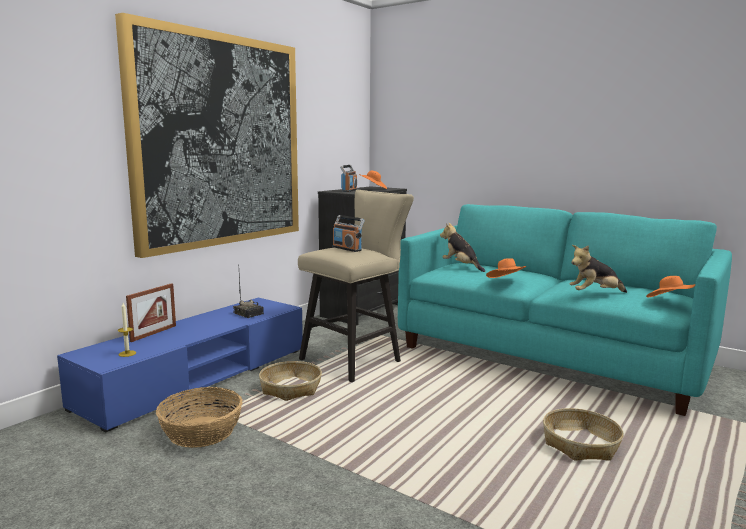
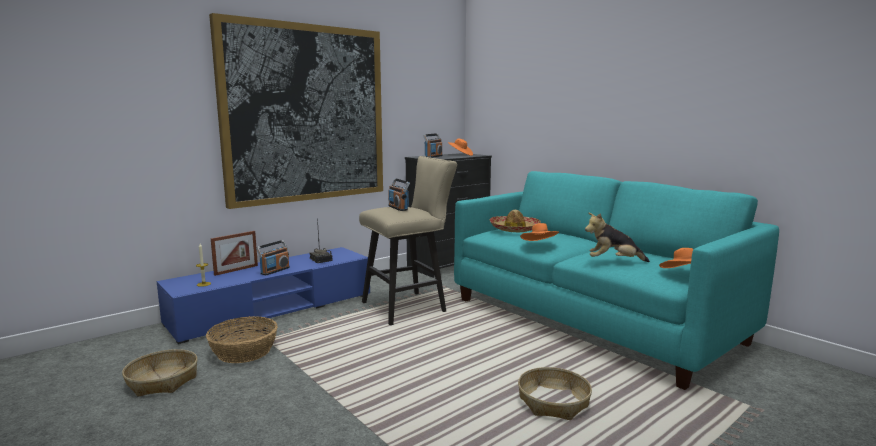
camera: 15 degrees right, 0 degrees up
basket [259,361,322,401] -> basket moved to [122,349,198,397]
plush toy [440,222,485,272] -> hat [489,210,541,232]
none -> radio [256,240,290,275]

